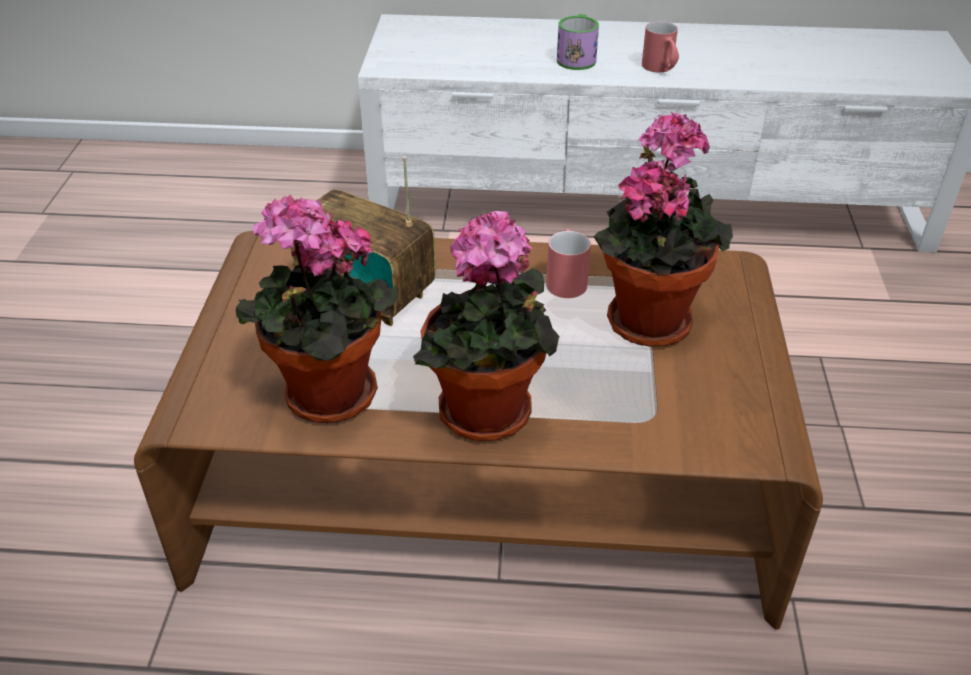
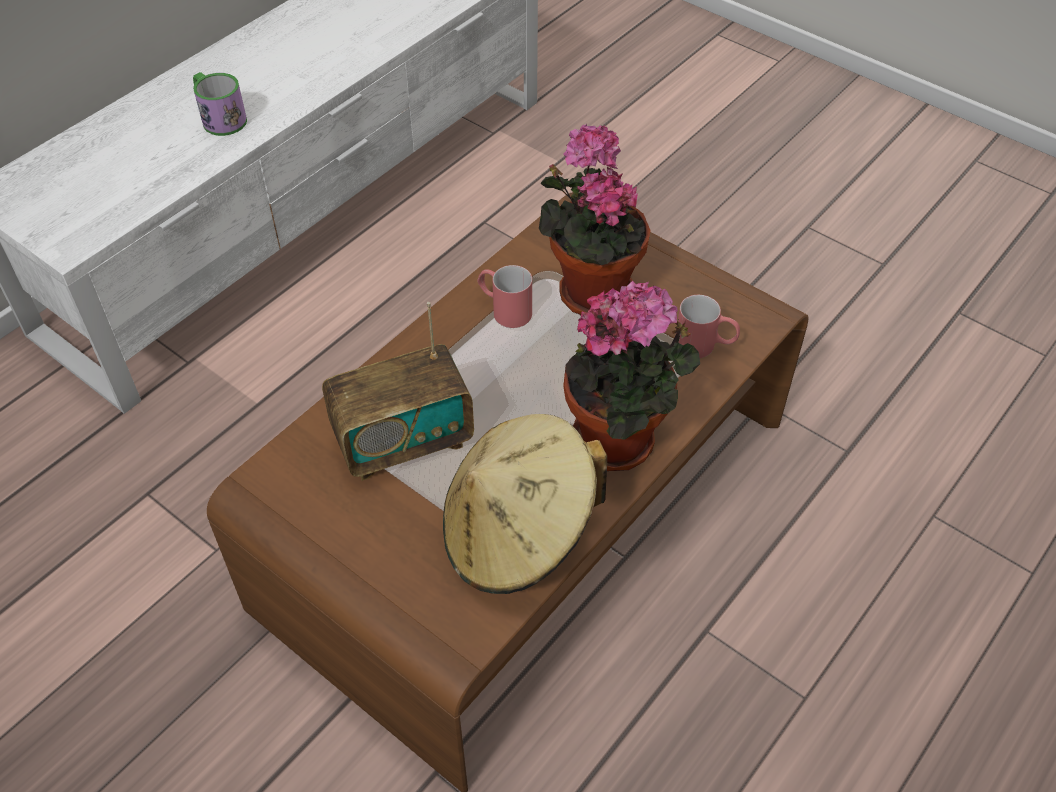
camera: 55 degrees left, 10 degrees up
potted plant [236,195,399,424] -> beige hat [443,414,607,594]
red mug [642,21,679,72] -> red mug moved to [676,295,740,358]

